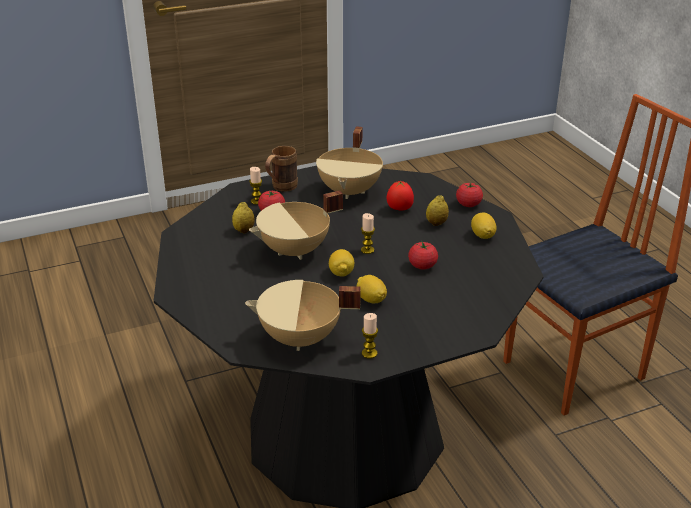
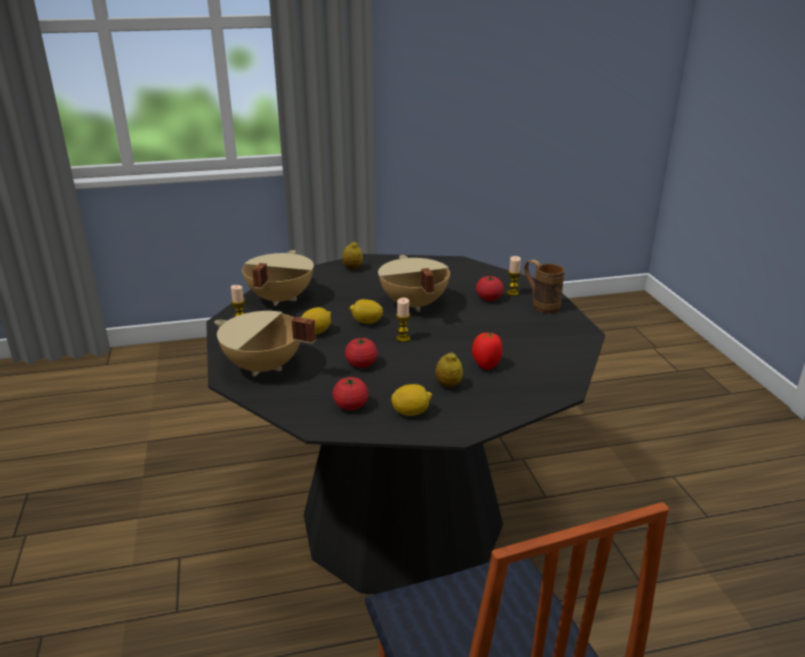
camera: 100 degrees right, 5 degrees down
lemon [232,202,255,233] -> lemon moved to [342,242,363,269]
beige cooking pot [316,126,383,199] -> beige cooking pot moved to [214,311,316,377]
tomato [456,182,483,207] -> tomato moved to [333,377,369,410]

